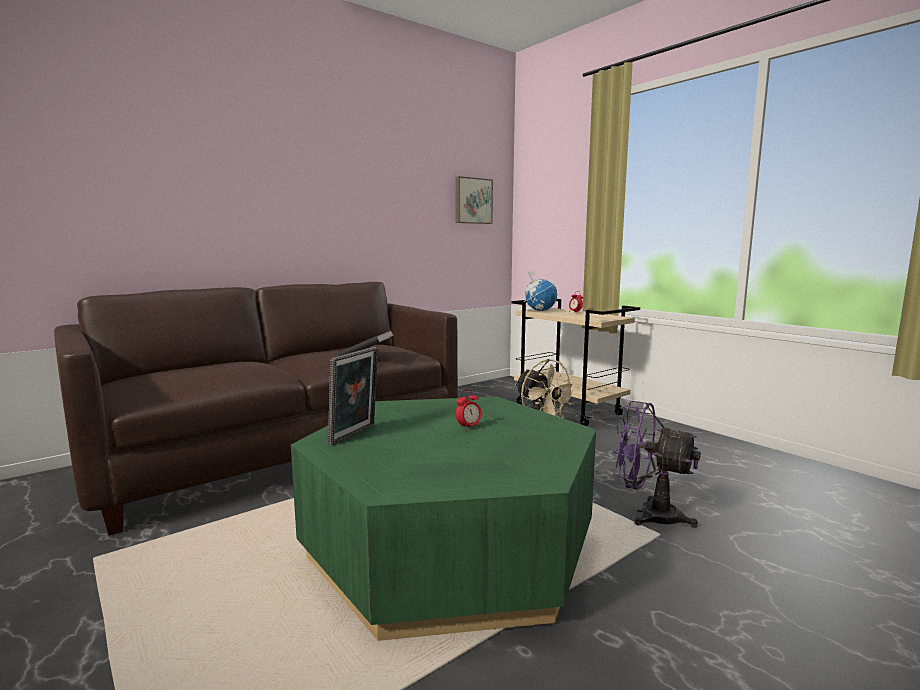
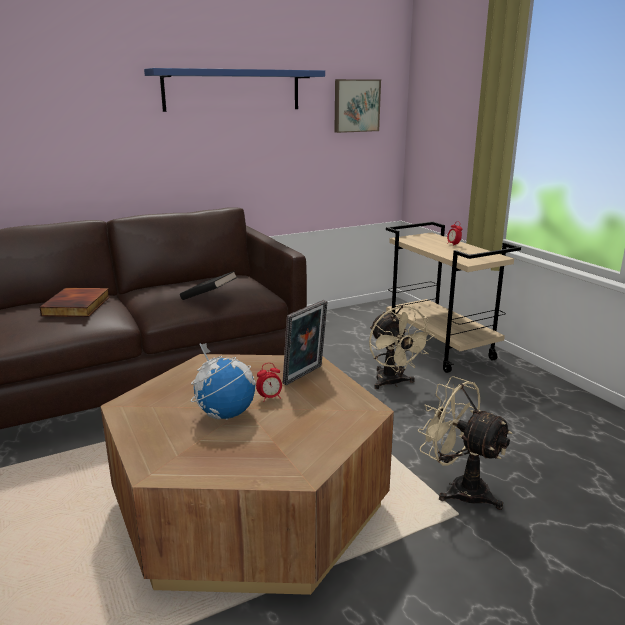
camera: 10 degrees right, 10 degrees up
green coffee table [291,396,596,641] -> brown coffee table [100,354,394,595]
picture frame [328,347,378,445] -> picture frame moved to [283,300,328,385]
globe [524,270,557,311] -> globe moved to [191,343,256,420]
purple fan [613,401,701,528] -> beige fan [418,376,512,510]
none -> book [39,288,110,317]
none -> blue shelf [144,68,325,112]

